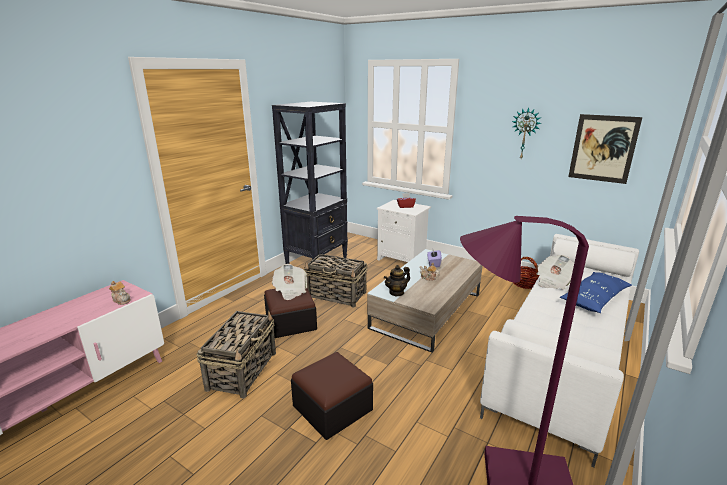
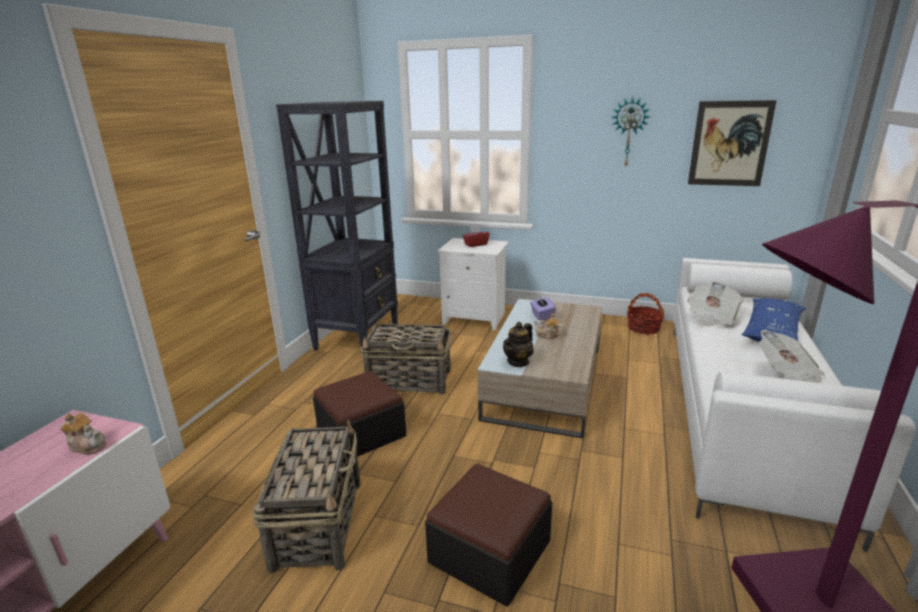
camera: 15 degrees left, 0 degrees up
newspaper [272,264,307,300] -> newspaper moved to [759,330,825,383]

